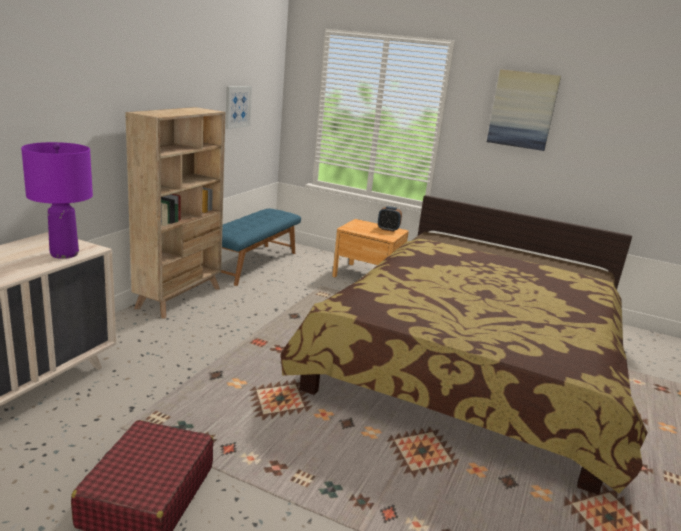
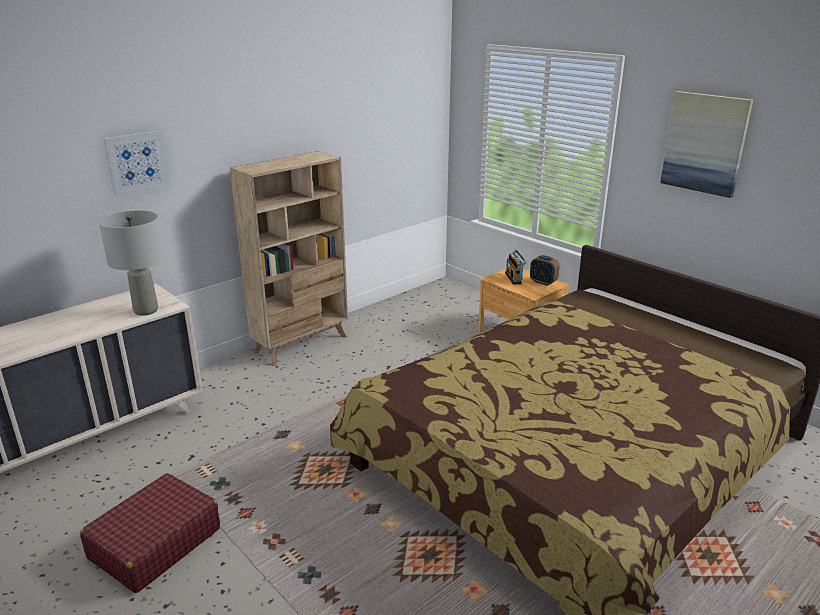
camera: 25 degrees right, 5 degrees up
purple table lamp [21,142,93,259] -> grey table lamp [99,211,165,316]
blue bench [221,208,301,286] -> none
picture [225,86,252,129] -> picture moved to [103,130,170,196]
none -> radio [505,250,527,285]

